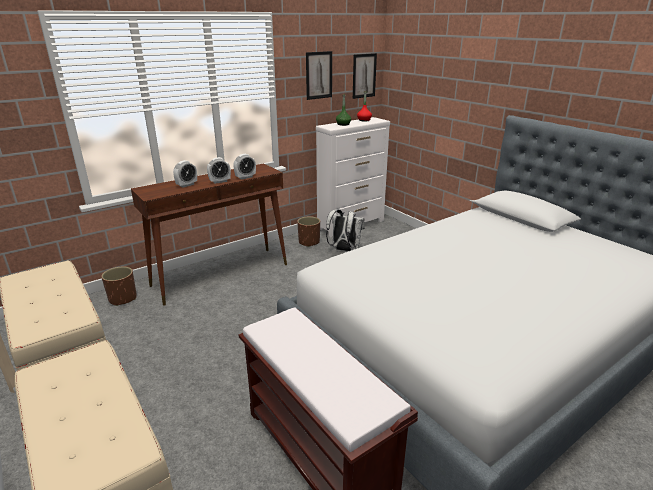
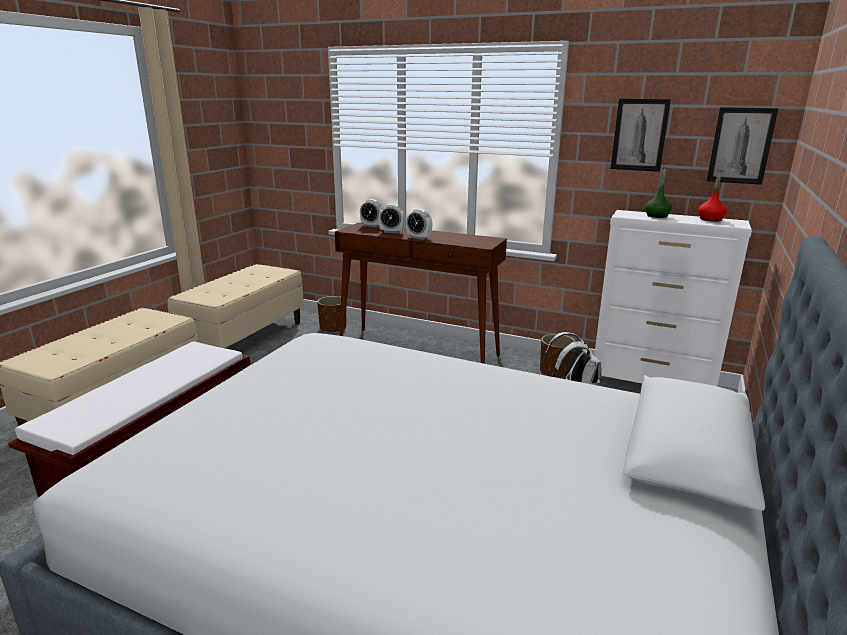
camera: 60 degrees right, 5 degrees down
alarm clock [233,154,256,180] -> alarm clock moved to [360,199,384,228]

